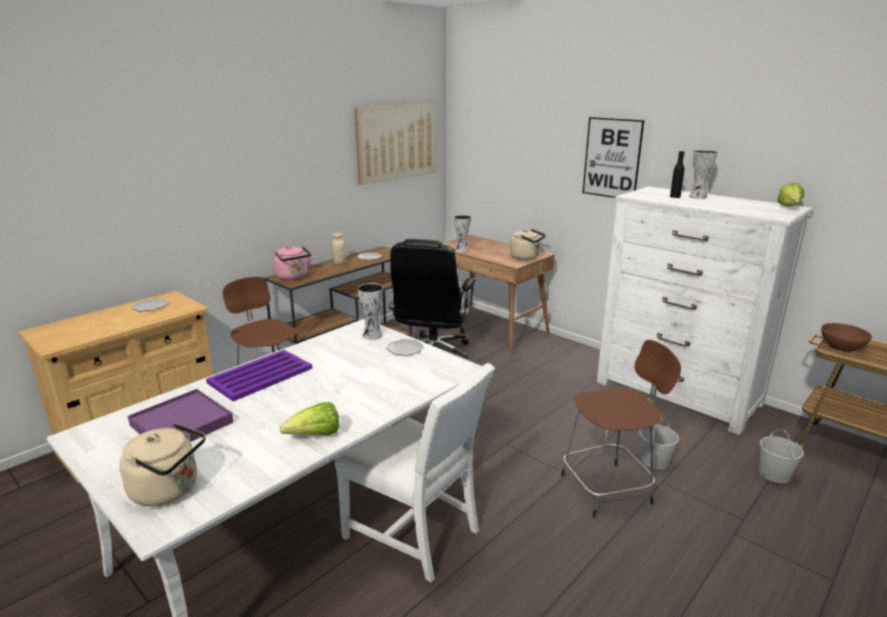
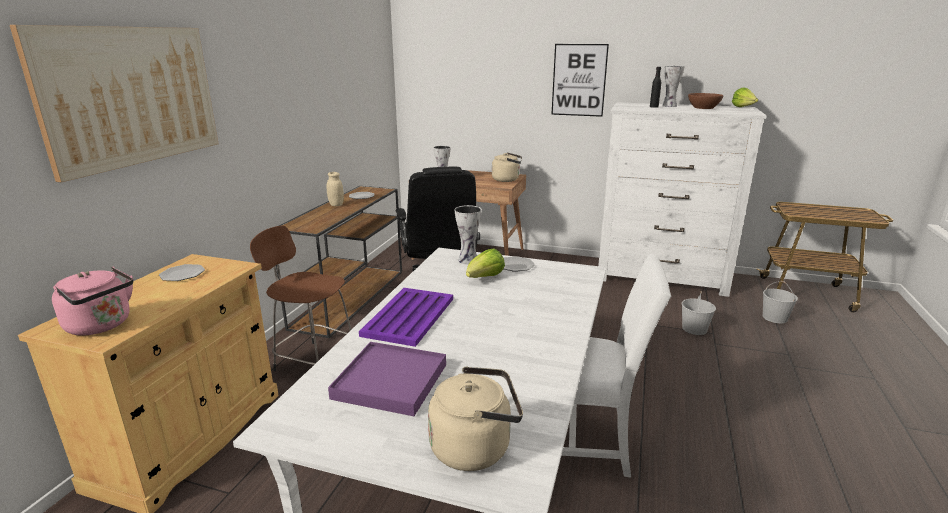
camera: 25 degrees left, 0 degrees up
pink kettle [273,246,312,280] -> pink kettle moved to [52,266,133,335]
lettuce [280,402,339,435] -> lettuce moved to [466,248,505,278]
picture [355,103,436,185] -> picture moved to [10,25,219,182]
brown stool [561,340,681,518] -> none
brown bowl [821,323,872,352] -> brown bowl moved to [688,93,723,109]

